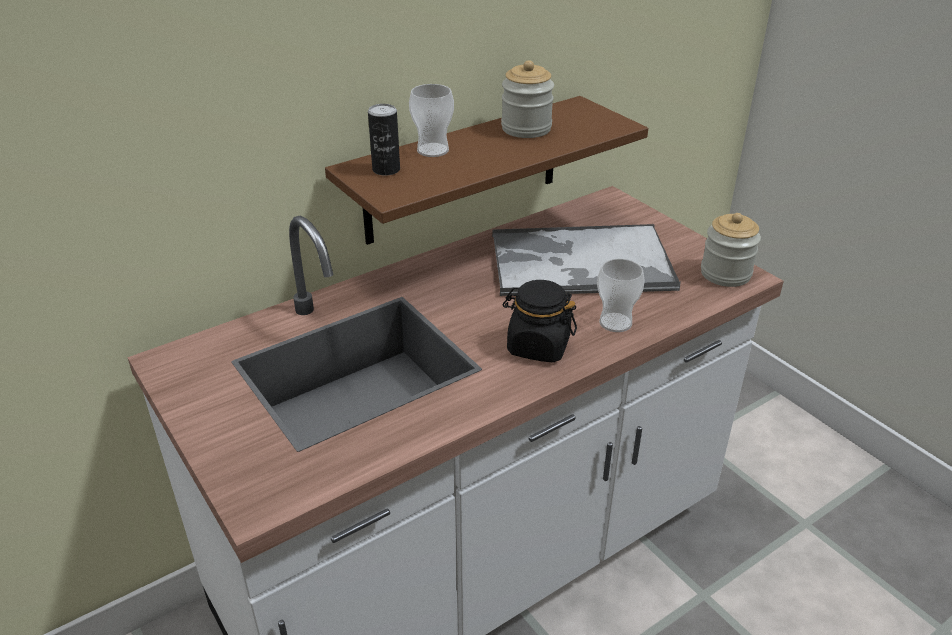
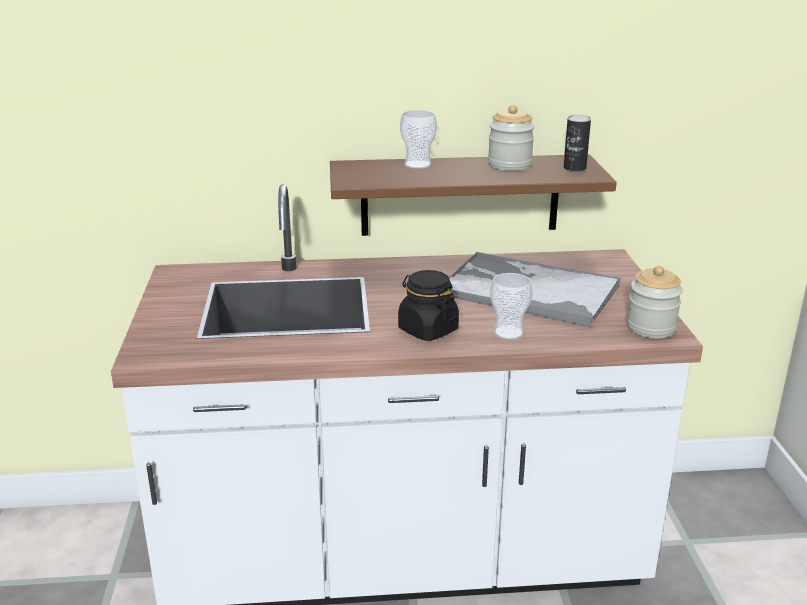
camera: 30 degrees right, 10 degrees down
can [368,104,400,176] -> can moved to [564,115,591,172]

